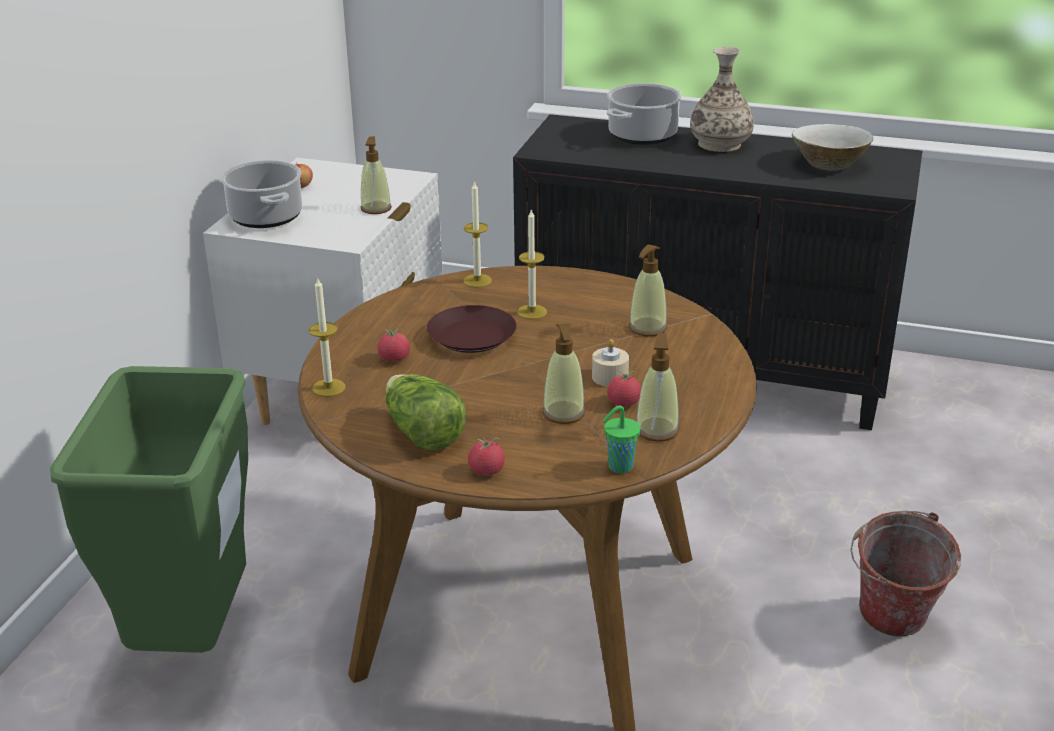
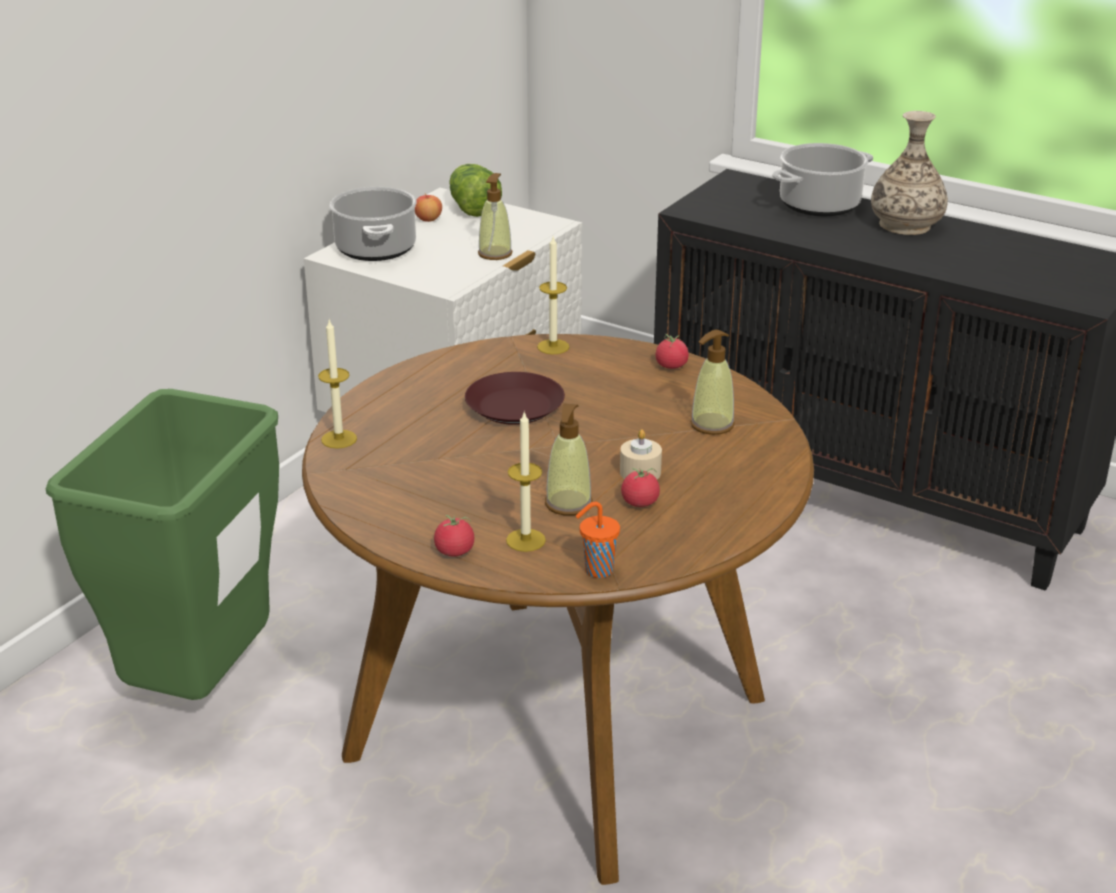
camera: 15 degrees right, 0 degrees up
tomato [378,329,410,362] -> tomato moved to [655,334,689,369]
lettuce [386,374,466,450] -> lettuce moved to [449,164,502,217]
candle [517,208,547,319] -> candle moved to [506,411,546,552]
green cup [603,405,640,473] -> orange cup [576,502,620,578]
soap dispenser [637,333,679,442] -> none
beige bowl [792,124,873,171] -> none
bucket [850,511,961,636] -> none

